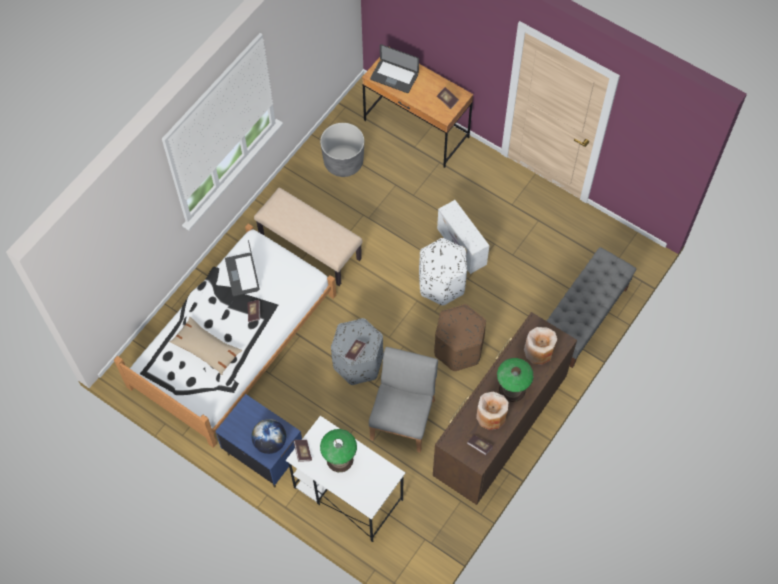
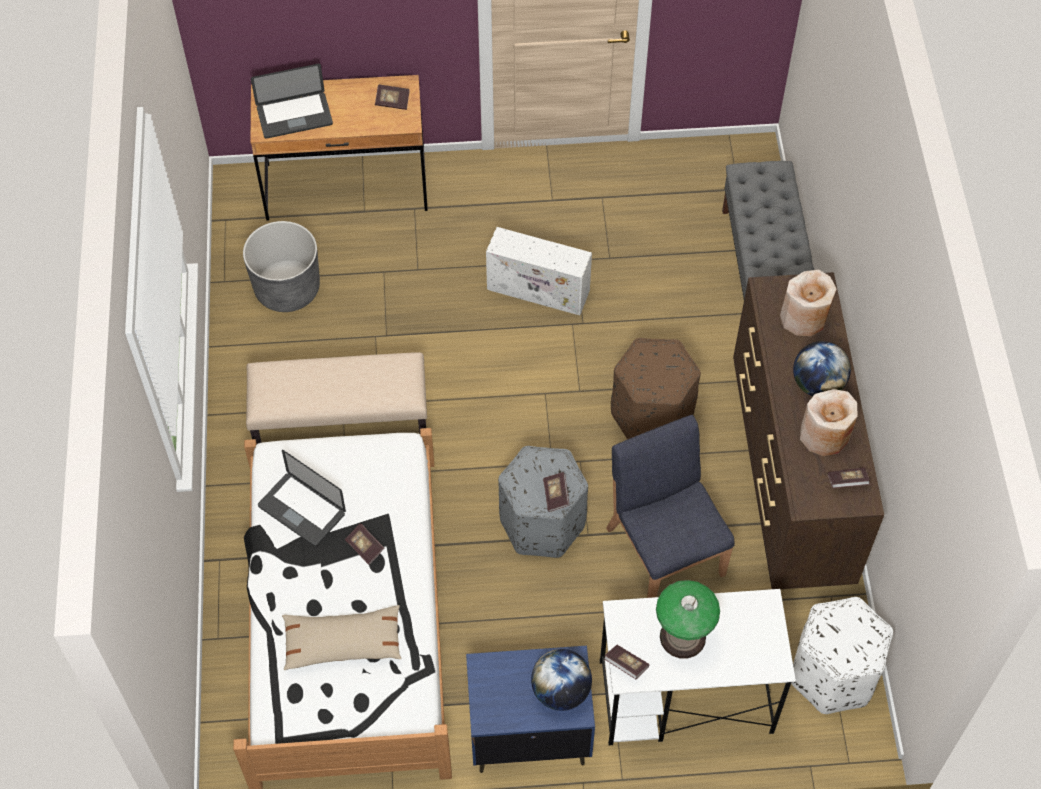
camera: 40 degrees left, 5 degrees down
grey chair [369,347,438,452] -> blue chair [606,415,734,598]
white ottoman [419,238,467,305] -> white ottoman moved to [791,597,893,714]
table lamp [497,358,534,402] -> globe [793,341,851,396]

